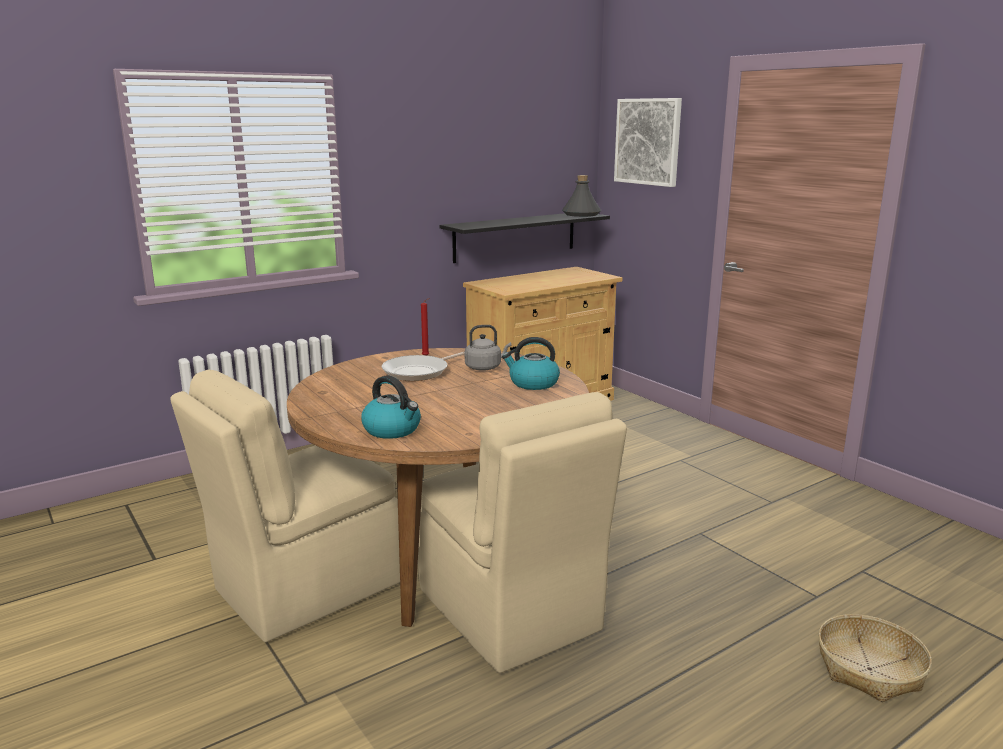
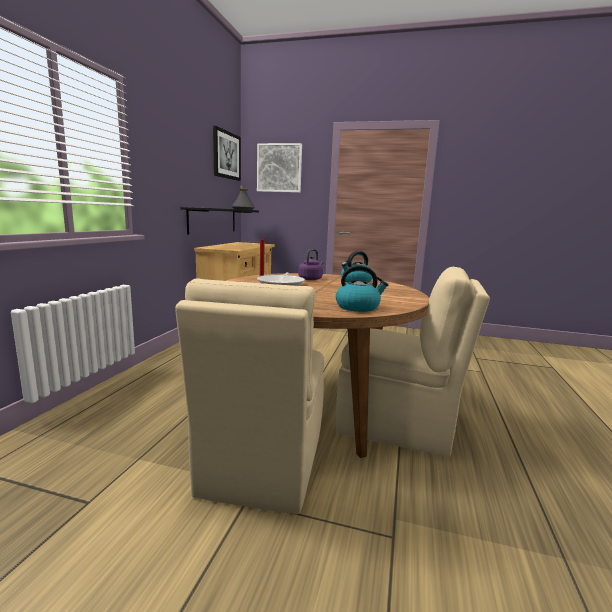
camera: 40 degrees left, 5 degrees down
grey kettle [465,325,511,371] -> purple kettle [298,249,324,280]
basket [818,614,932,702] -> none
none -> picture [213,126,241,181]

